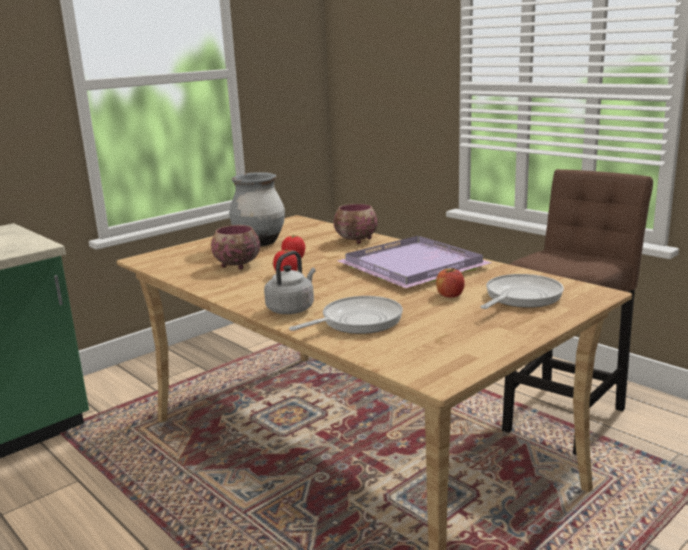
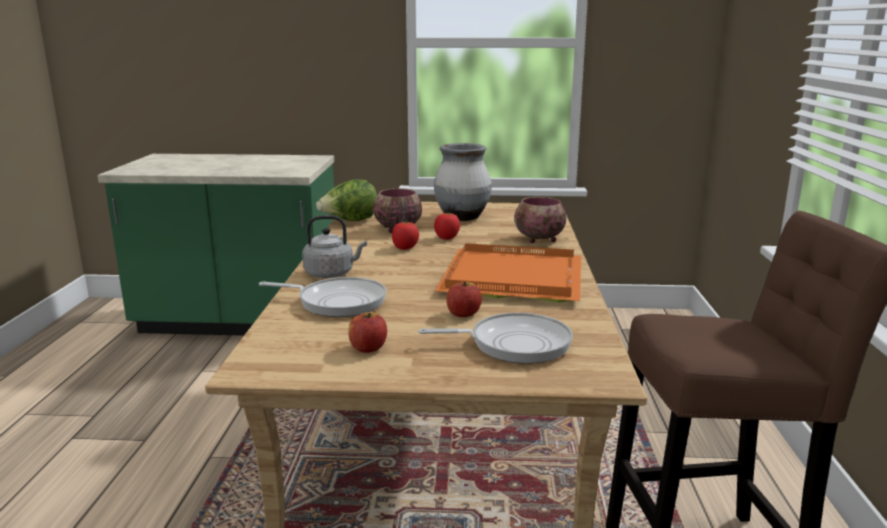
camera: 45 degrees right, 0 degrees up
purple tray [337,236,493,288] -> orange tray [435,243,581,303]
none -> lettuce [316,179,377,221]
none -> apple [348,312,387,353]

